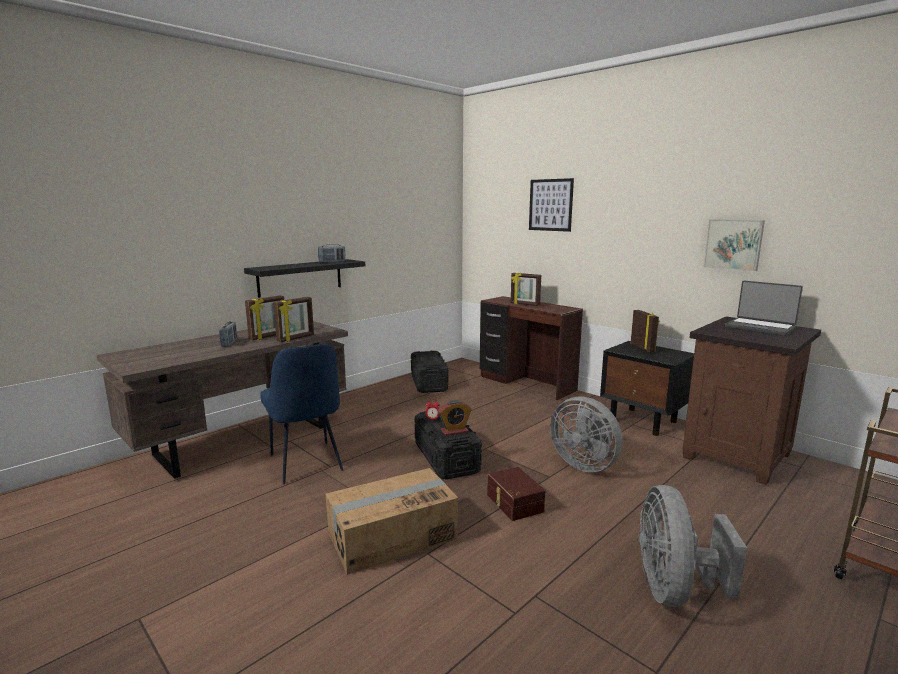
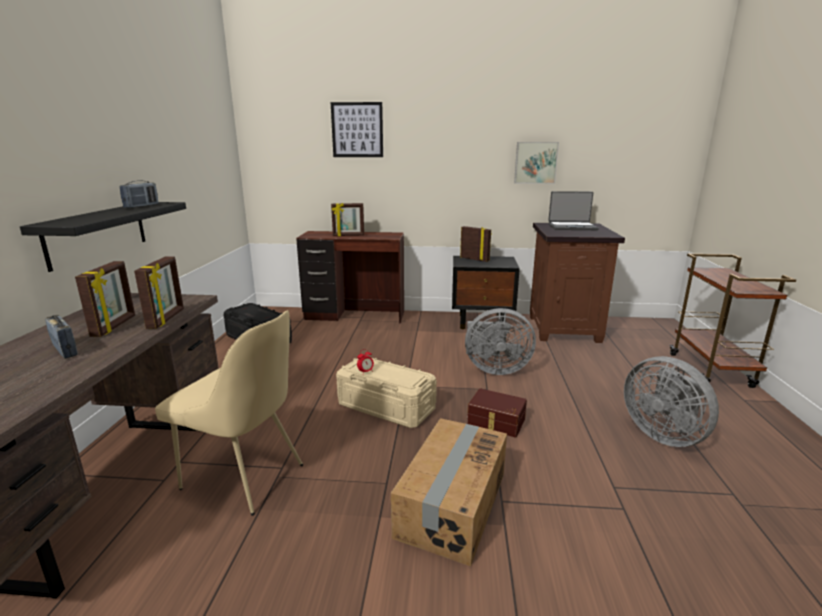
camera: 40 degrees left, 5 degrees up
blue chair [260,343,343,484] -> beige chair [155,310,303,516]
black storage box [414,411,482,479] -> beige storage box [336,358,437,428]
alarm clock [438,400,471,436] -> none

